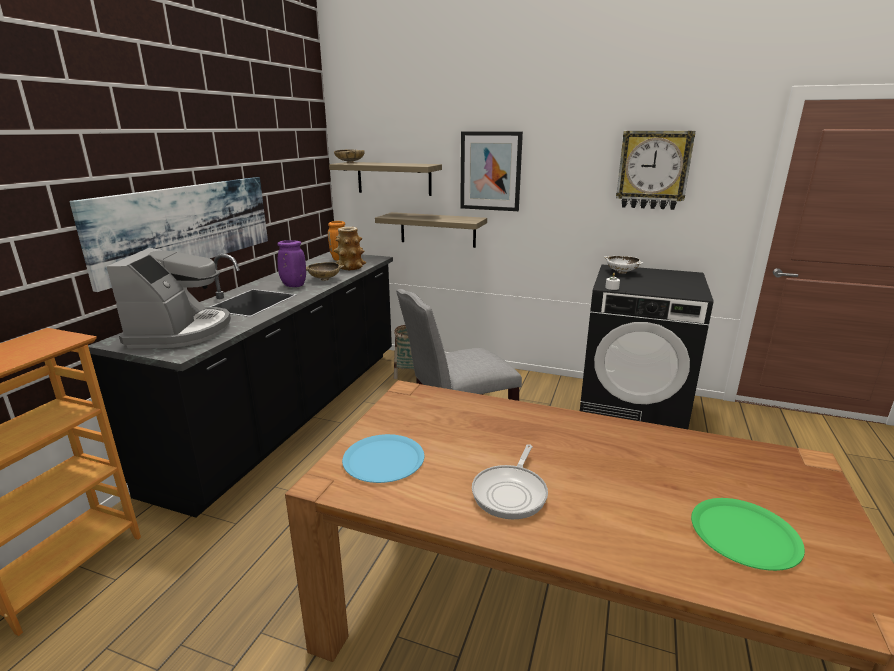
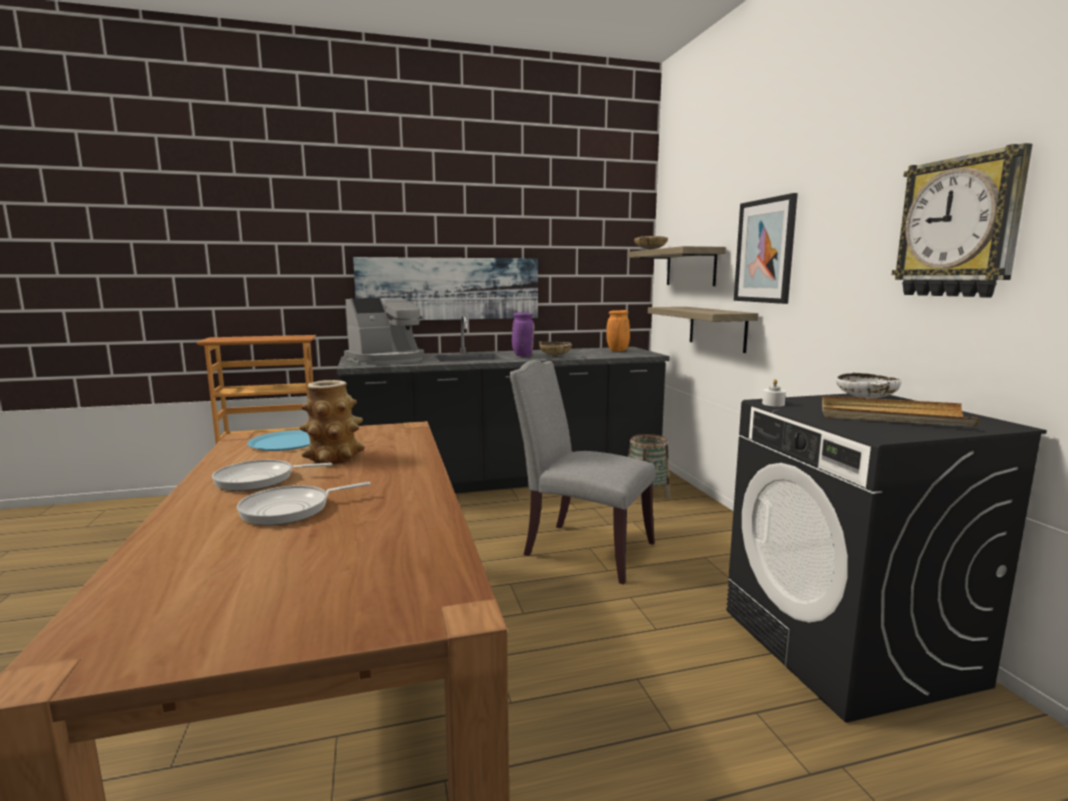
camera: 55 degrees right, 10 degrees down
vase [333,227,366,270] -> vase moved to [300,380,365,464]
green plate [691,498,805,571] -> none
none -> frying pan [237,482,371,525]
none -> beige tray [822,396,979,427]

